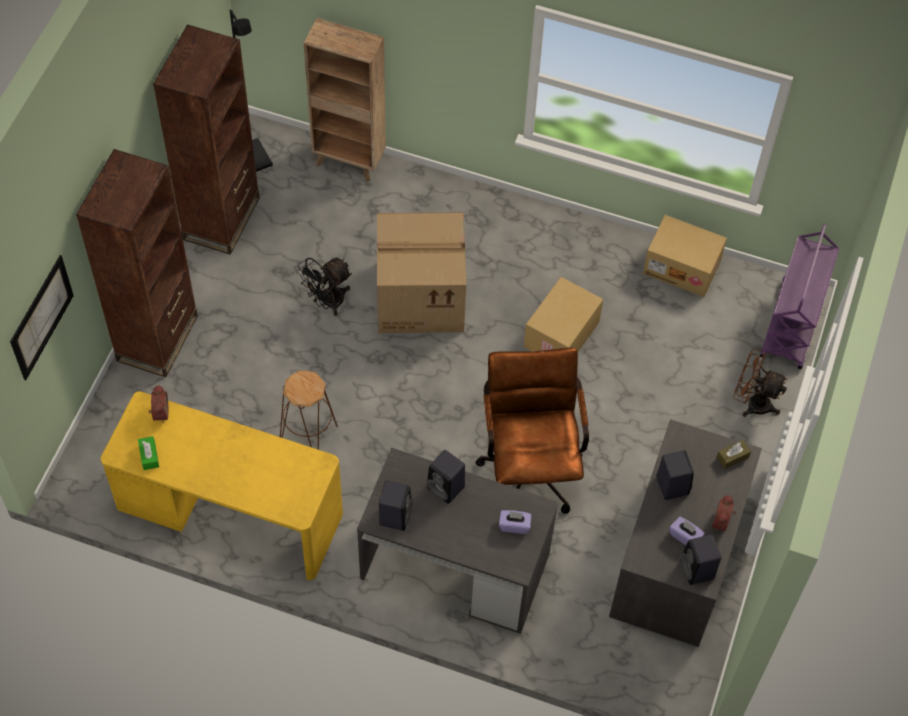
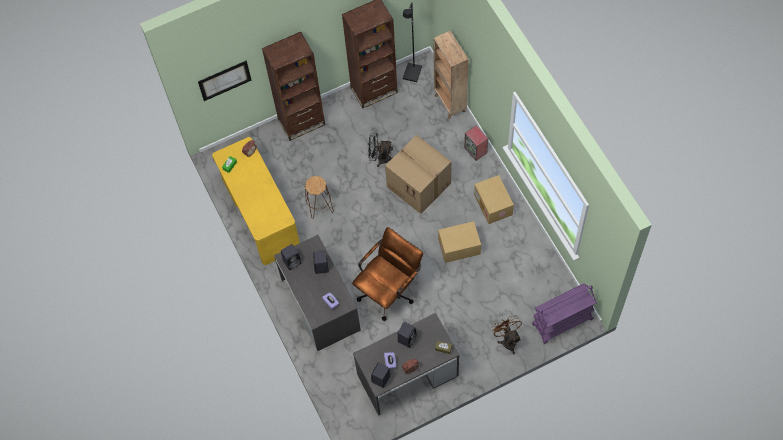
camera: 50 degrees right, 5 degrees up
cardboard box [643,215,727,297] -> cardboard box moved to [474,175,514,224]
none -> speaker [464,126,488,161]

